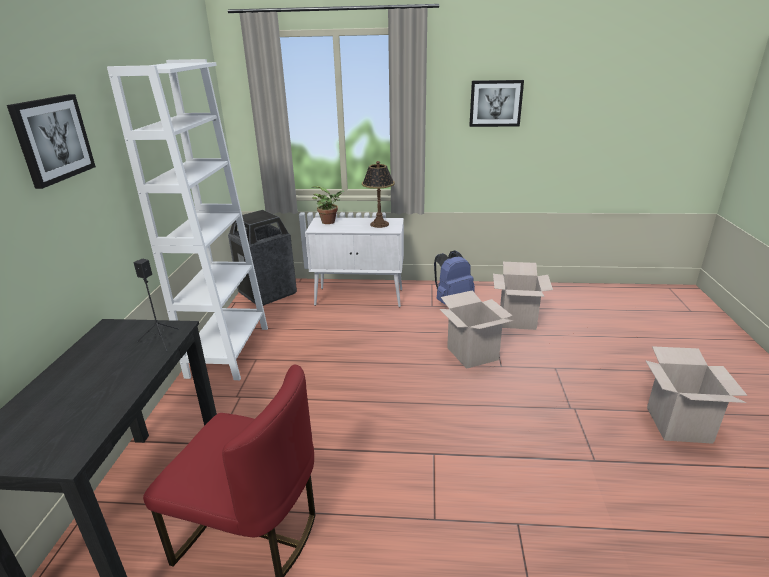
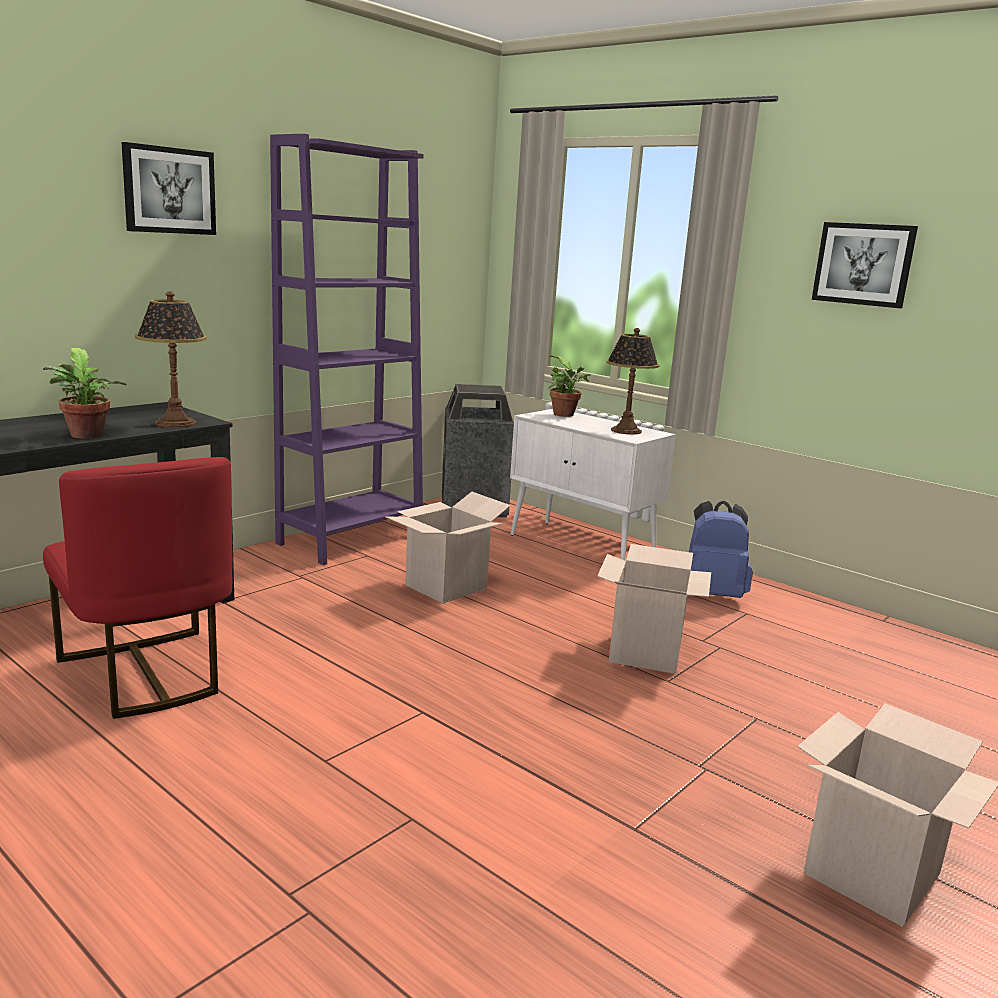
camera: 35 degrees right, 10 degrees down
white bookcase [107,59,268,380] -> purple bookcase [270,134,424,565]
black speaker [133,259,179,351] -> table lamp [135,291,206,428]
cardboard box [493,262,553,330] -> cardboard box moved to [385,492,511,604]
none -> potted plant [43,348,127,438]

